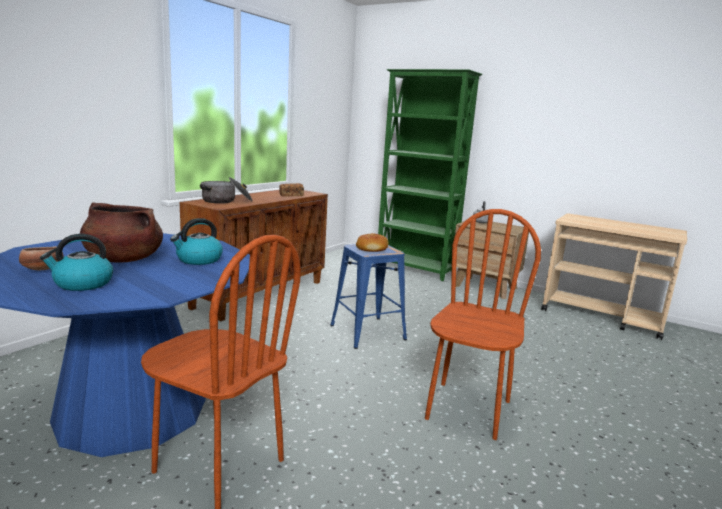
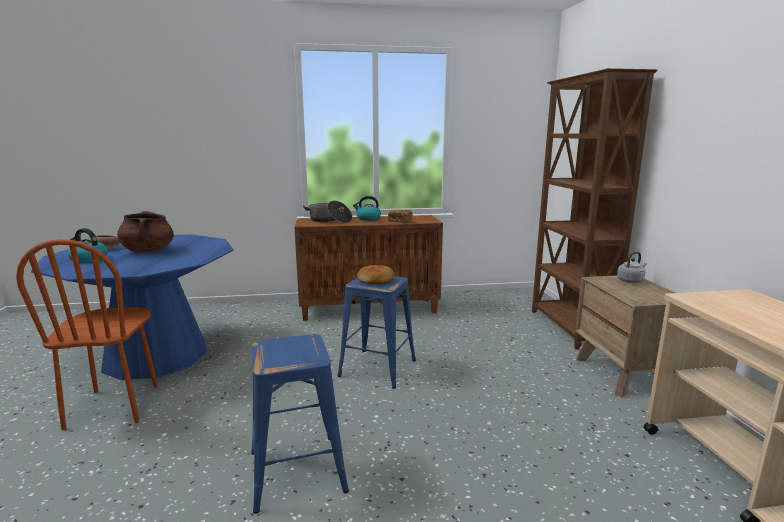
camera: 50 degrees right, 0 degrees up
kettle [170,218,223,265] -> kettle moved to [353,196,381,221]
green bookcase [378,69,482,281] -> brown bookcase [532,68,657,350]
brown chair [425,209,541,440] -> blue stool [251,334,349,514]

